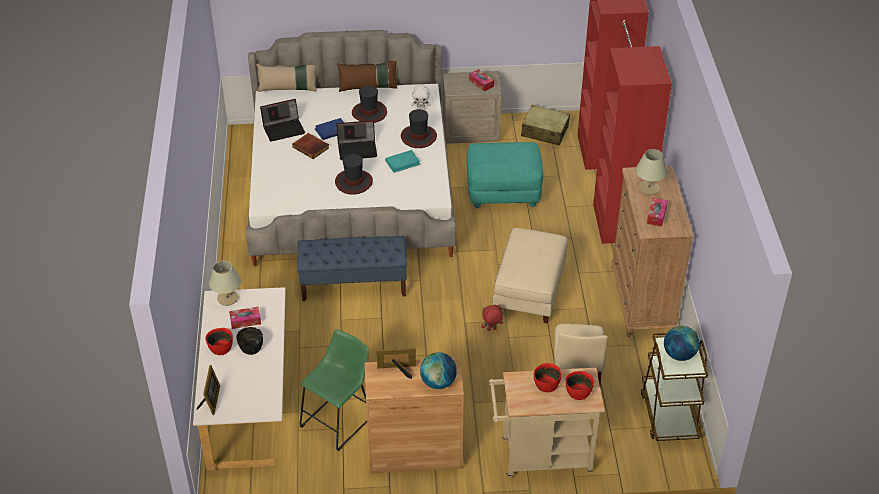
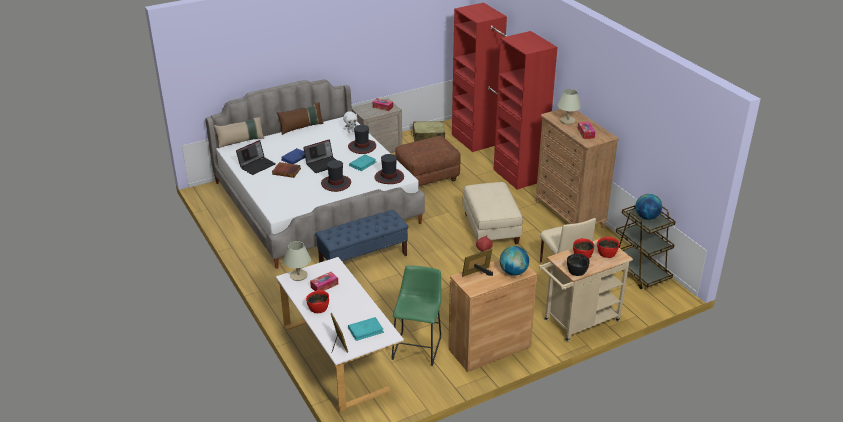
camera: 25 degrees left, 10 degrees down
black bowl [236,327,263,355] -> black bowl moved to [567,254,590,276]
hat [352,86,387,123] -> hat moved to [375,154,404,184]
turquoise ottoman [467,142,543,208] -> brown ottoman [396,136,461,189]
none -> turquoise book [348,317,384,341]

